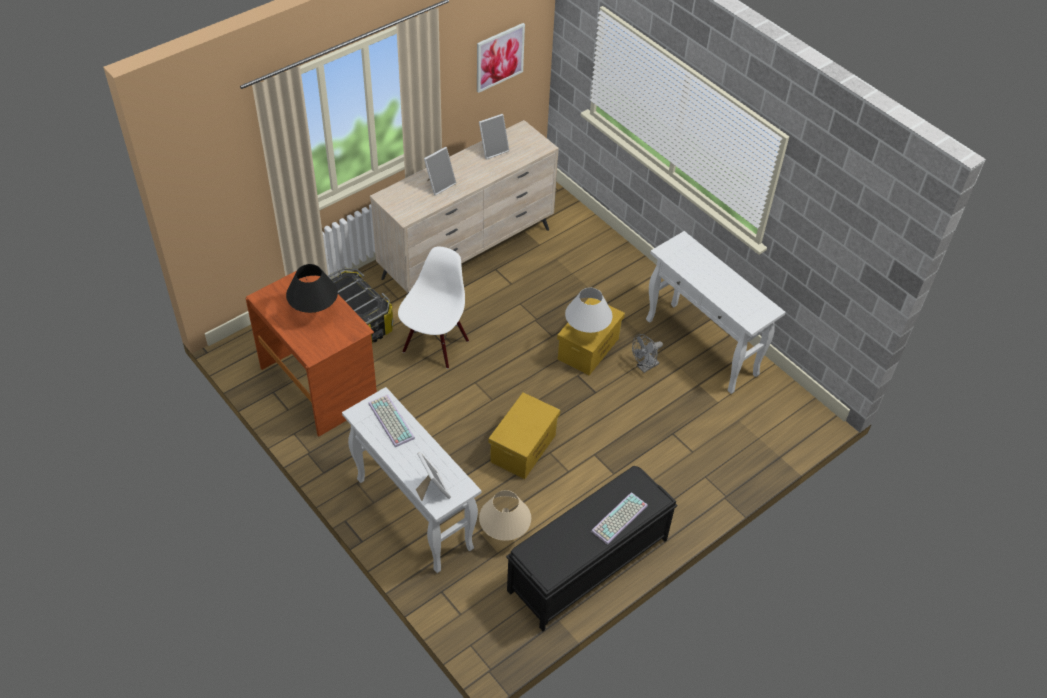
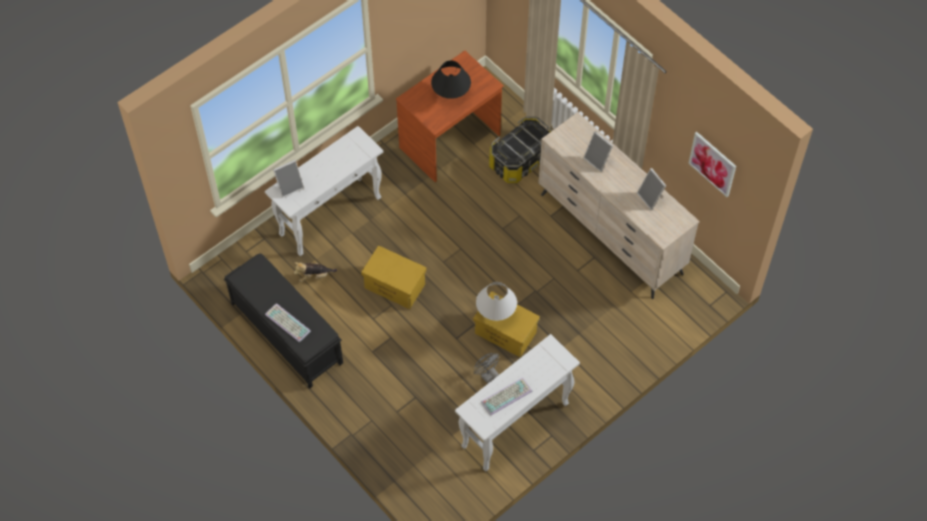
camera: 90 degrees right, 10 degrees up
keyboard [368,394,415,447] -> keyboard moved to [481,378,532,416]
white chair [398,247,469,369] -> none
beige table lamp [479,490,531,541] -> plush toy [294,262,337,282]

